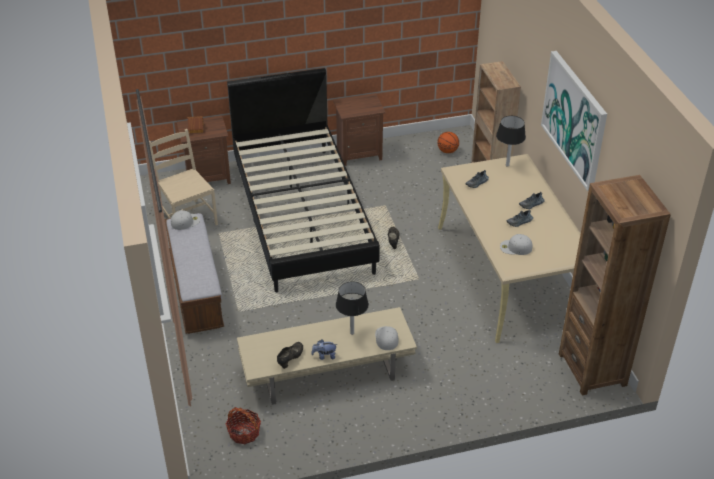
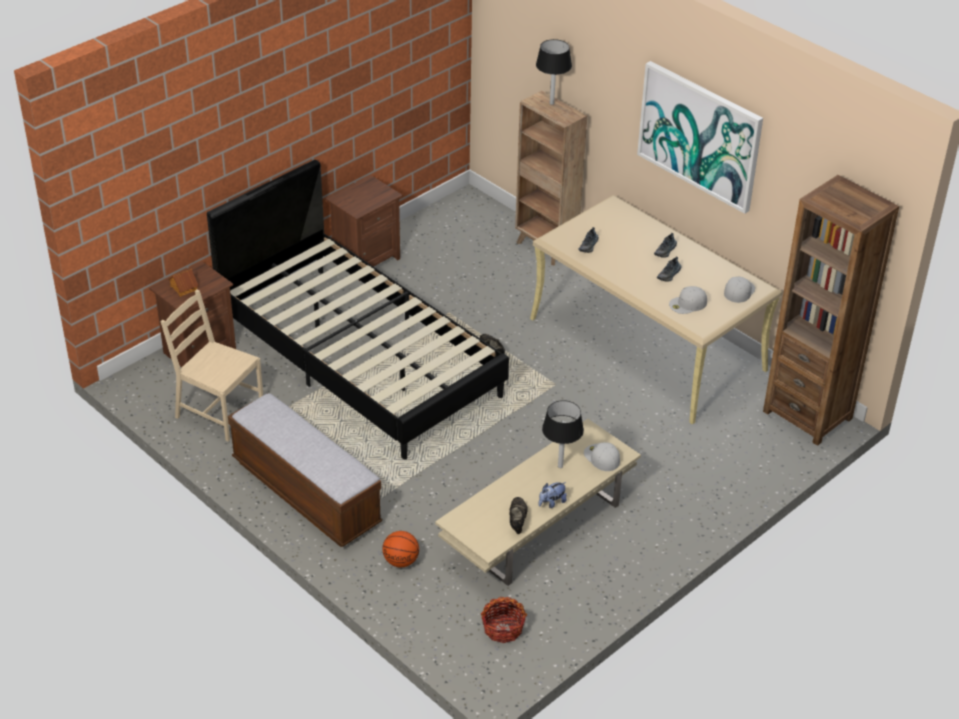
camera: 30 degrees left, 0 degrees up
white cap [171,210,200,230] -> white cap moved to [724,277,755,303]
basketball [437,132,459,153] -> basketball moved to [382,531,419,567]
black table lamp [496,116,526,167] -> black table lamp moved to [536,39,572,105]

